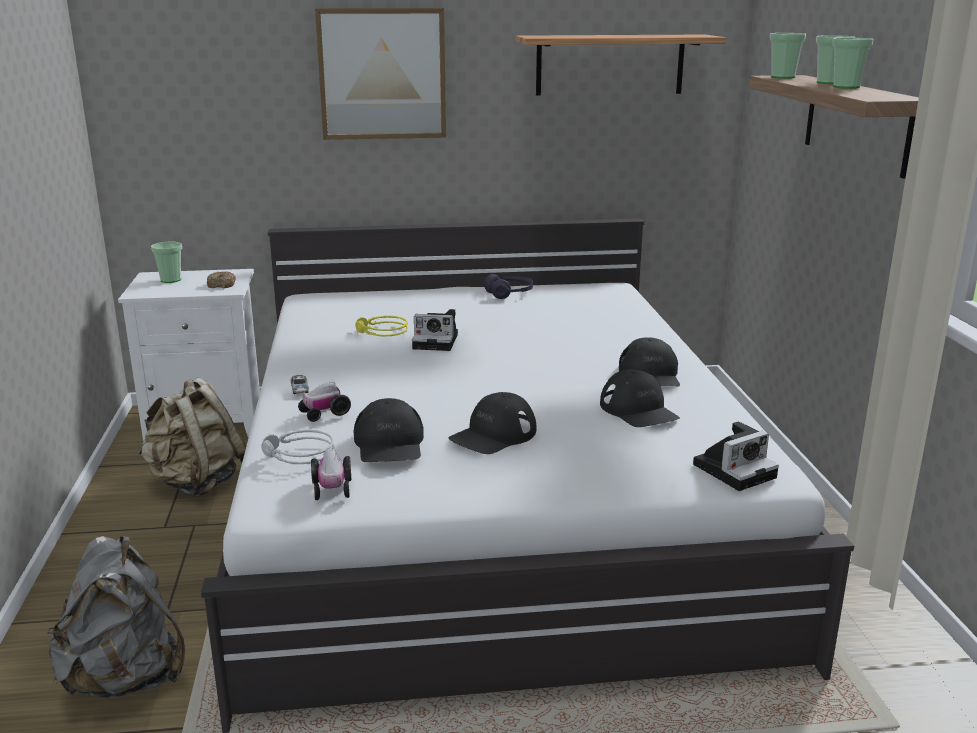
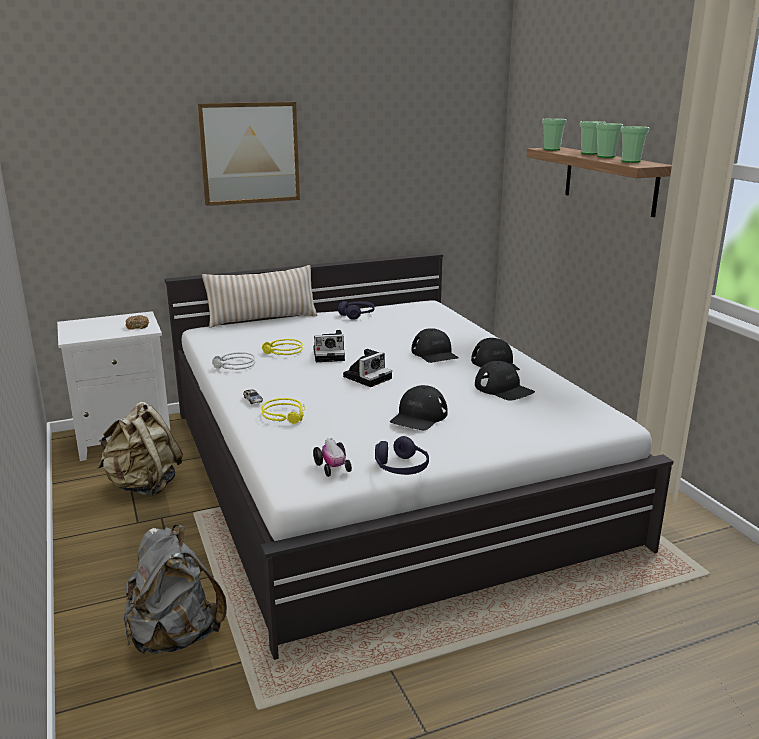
camera: 15 degrees left, 0 degrees up
cup [151,242,182,283] -> cup moved to [621,126,649,163]
grey headphones [262,429,334,464] -> grey headphones moved to [212,352,255,370]
toy car [298,381,351,422] -> yellow headphones [262,398,304,424]
black cap [353,398,424,462] -> black cap moved to [411,328,458,363]
shelf [516,35,727,96] -> none
camera [693,421,779,491] -> camera moved to [343,349,392,387]
none -> beige pillow [202,265,318,328]
none -> purple headphones [375,436,429,475]

